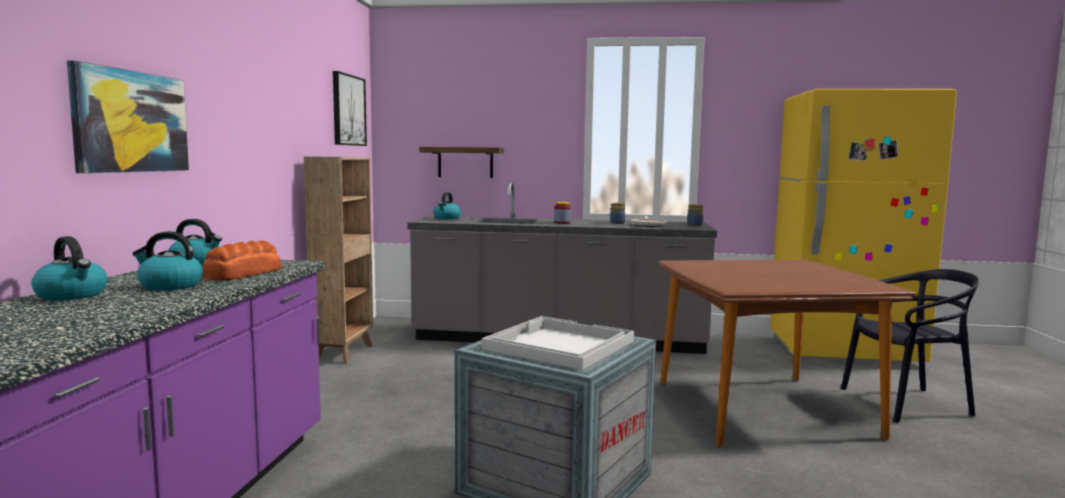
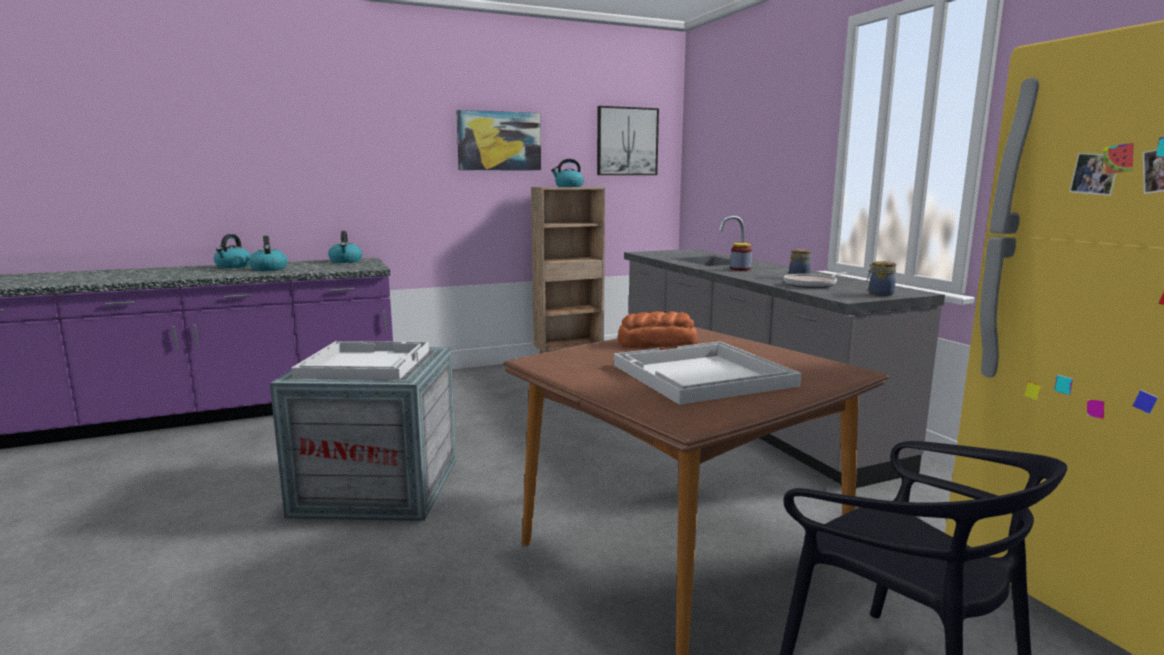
camera: 60 degrees right, 5 degrees up
picture [67,60,189,173] -> picture moved to [456,110,541,171]
bread [202,240,282,280] -> bread moved to [618,311,698,348]
shelf [419,147,504,178] -> none
kettle [433,192,461,220] -> kettle moved to [551,159,584,187]
none -> white tray [614,341,801,405]

